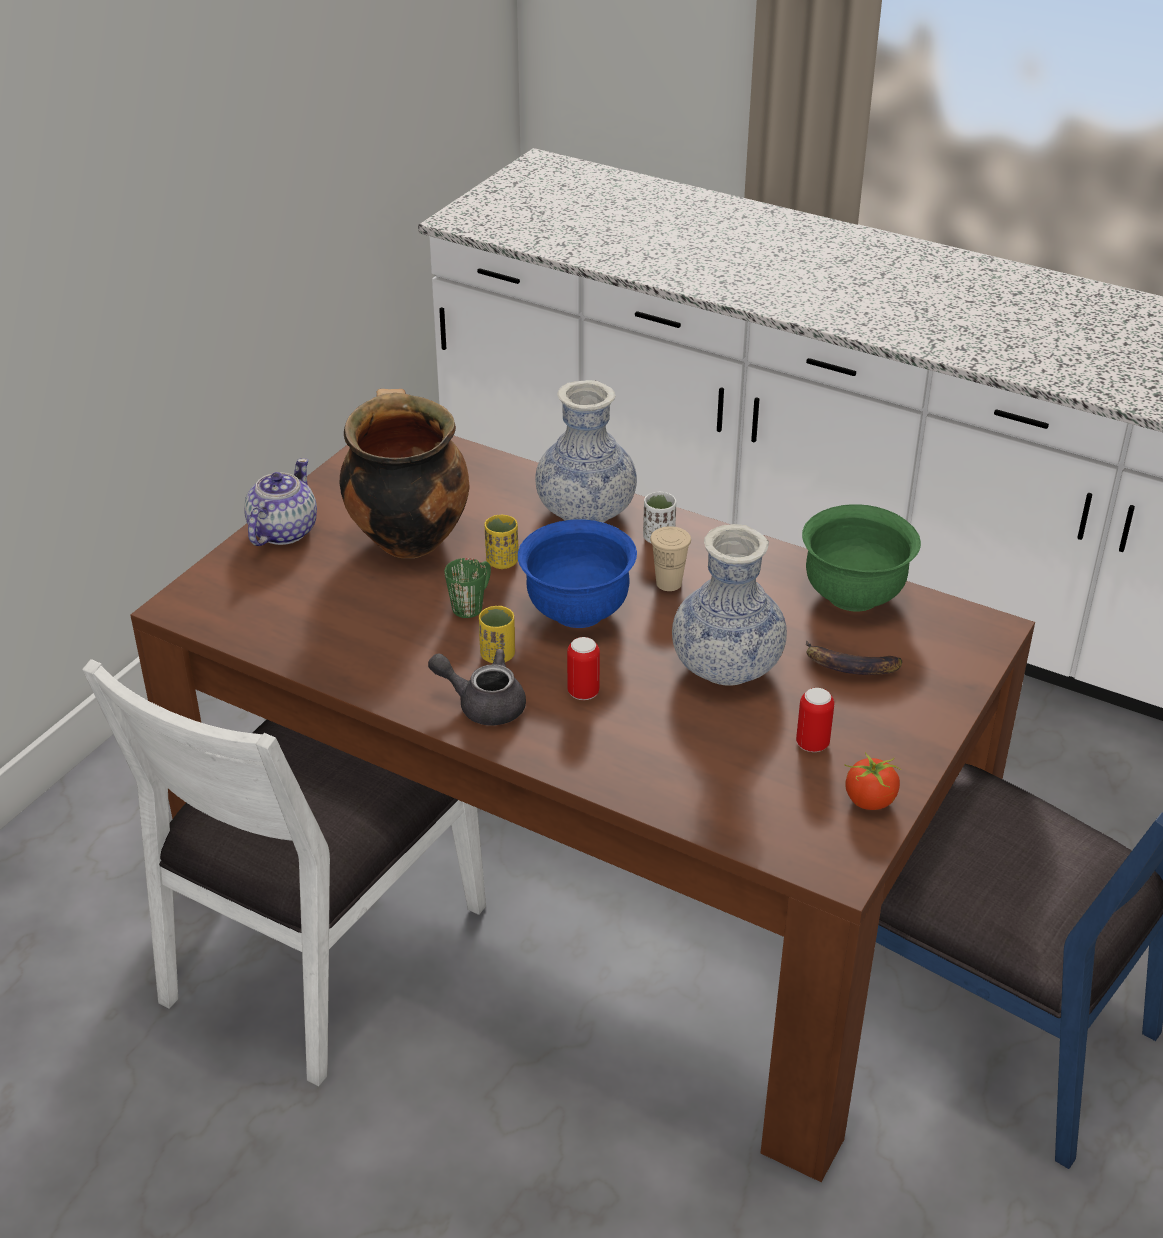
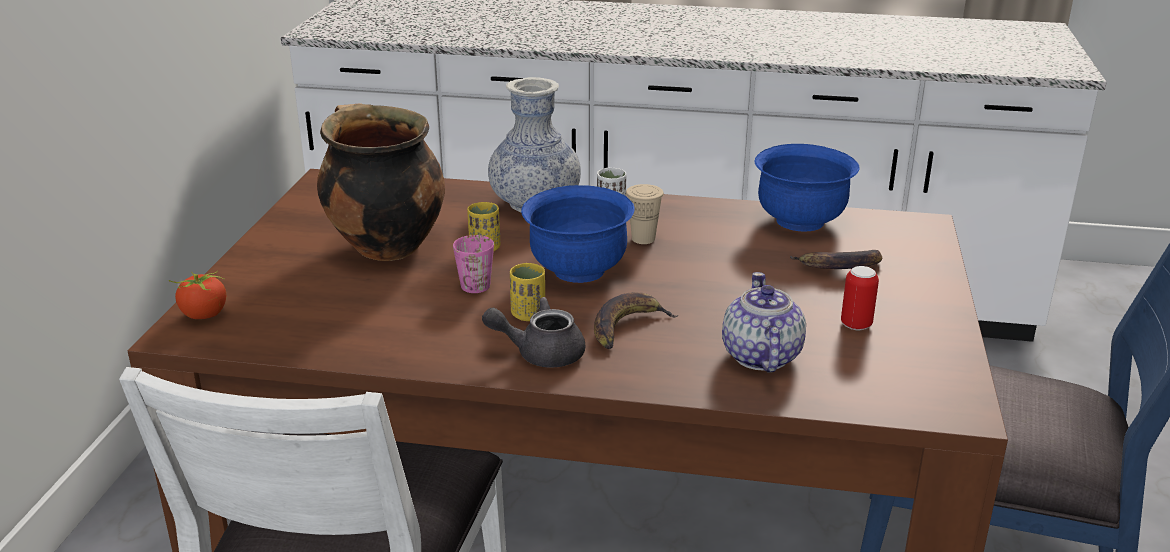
camera: 20 degrees left, 10 degrees down
teapot [244,458,317,546] -> teapot moved to [722,272,806,373]
green mug [444,558,491,618] -> pink mug [453,235,494,293]
can [567,637,600,700] -> banana [594,292,679,349]
vase [672,524,787,686] -> none
green bowl [802,504,921,611] -> blue bowl [755,144,860,231]
tomato [844,752,901,810] -> tomato moved to [169,271,226,319]

